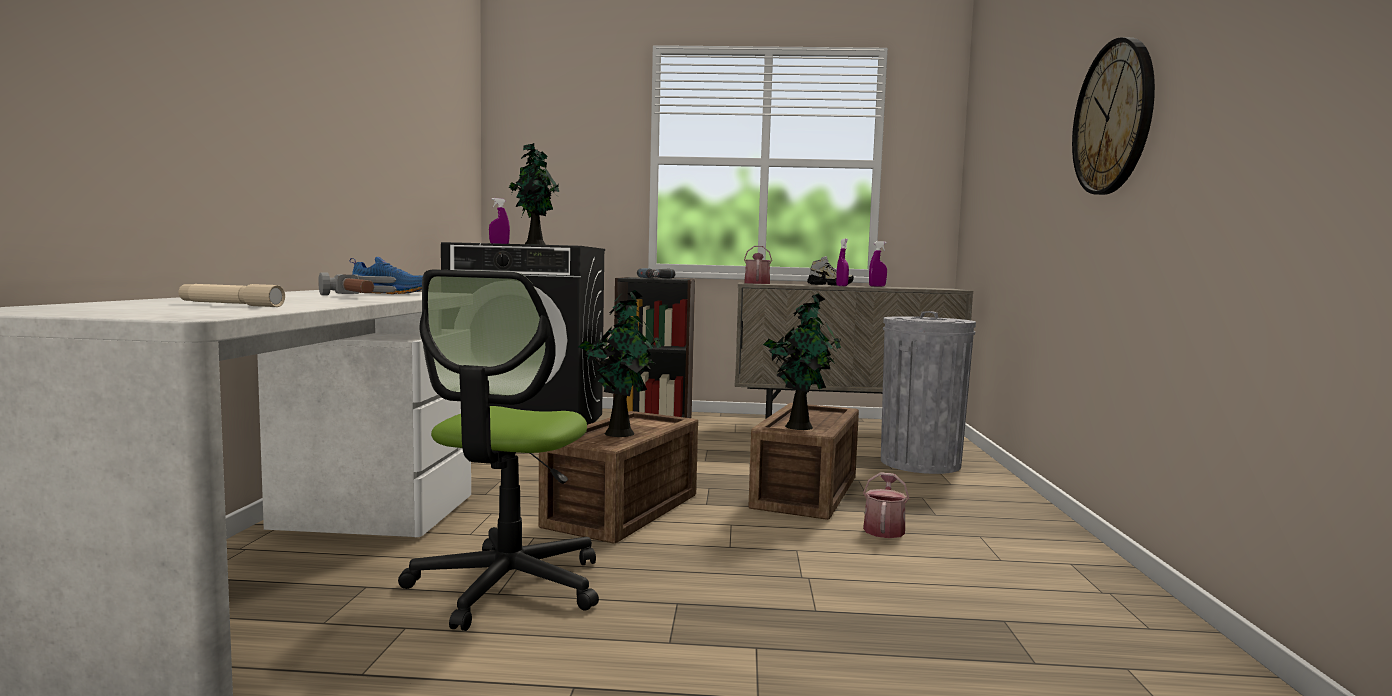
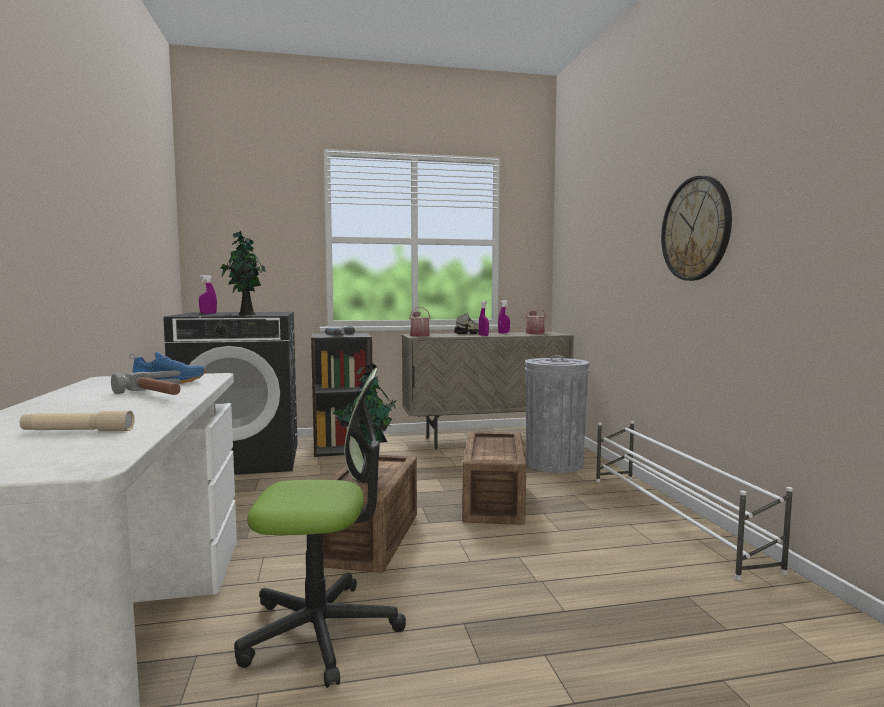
camera: 15 degrees left, 0 degrees up
office chair [398,270,599,631] -> office chair turned 90 degrees counterclockwise [234,367,406,688]
potted plant [763,294,841,430] -> none
watering can [863,472,909,538] -> watering can moved to [525,306,546,334]
none -> white shoe rack [596,421,793,580]

